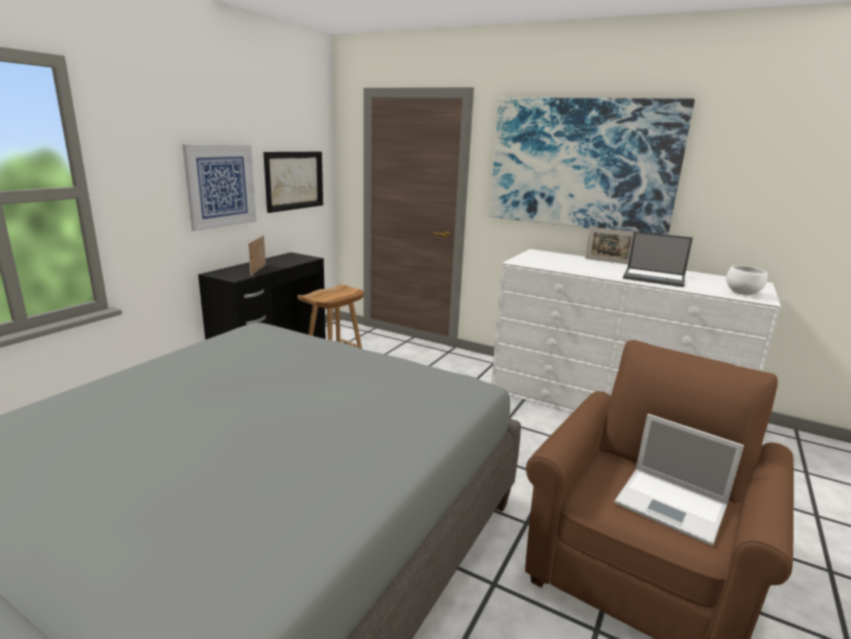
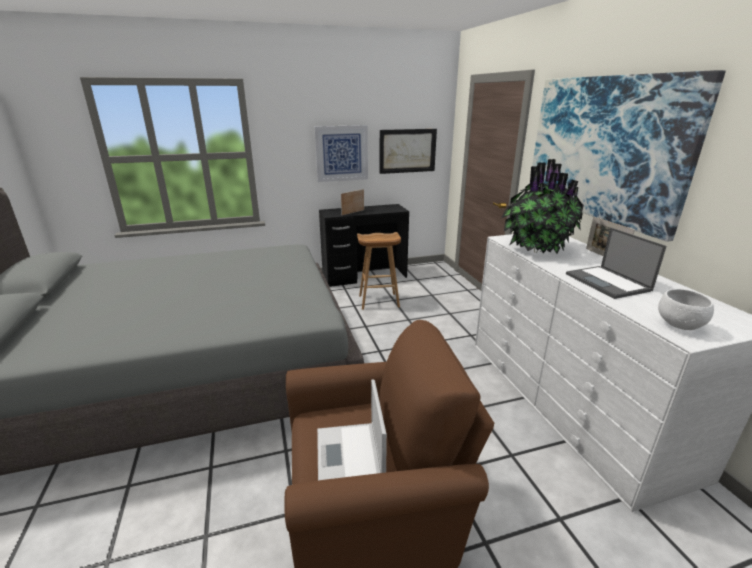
camera: 45 degrees right, 5 degrees up
none -> potted plant [501,159,584,254]

